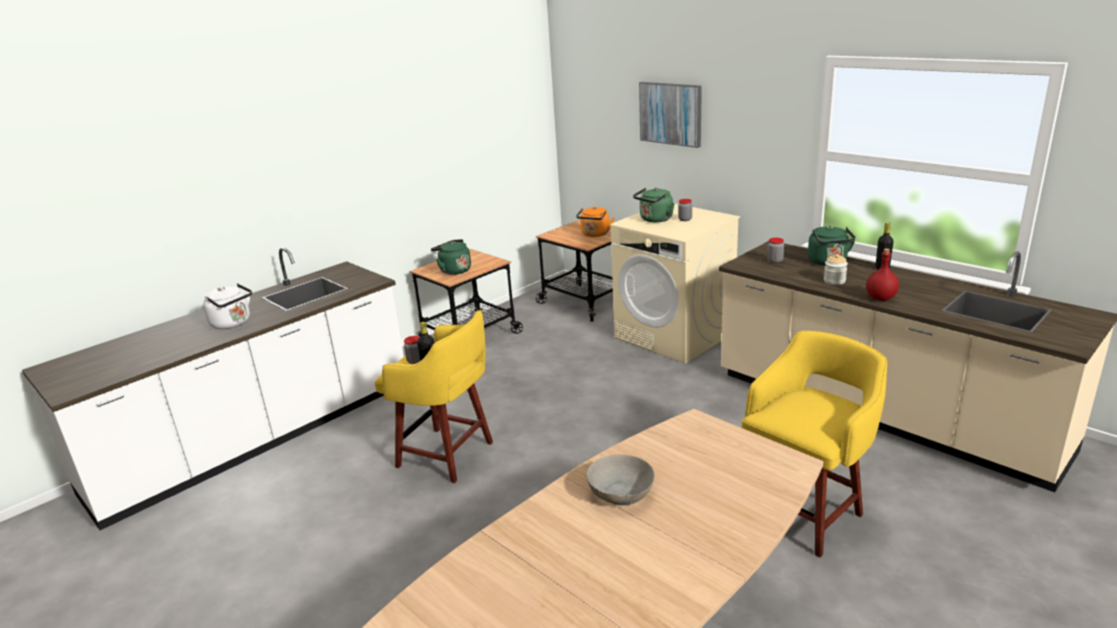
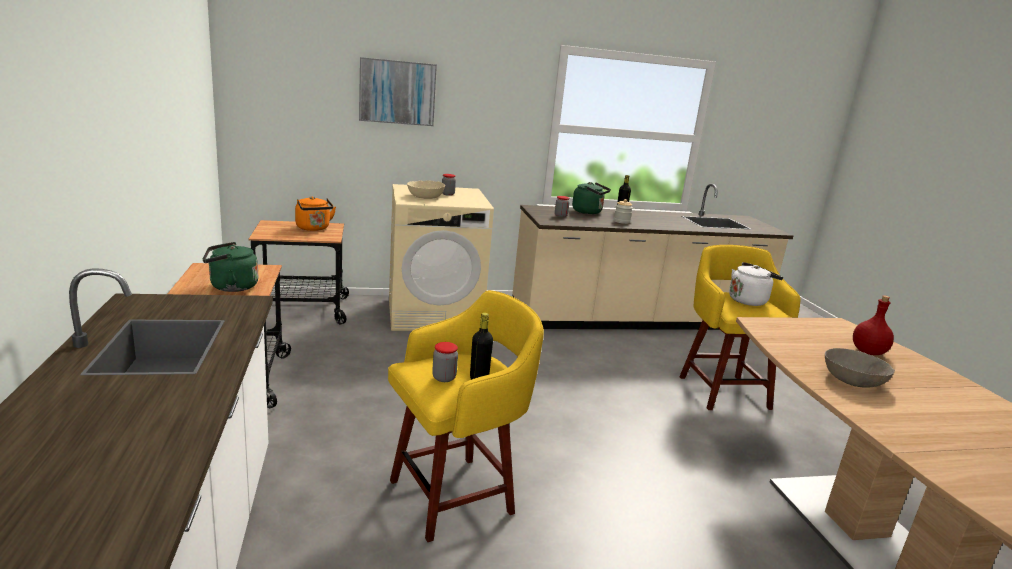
camera: 60 degrees left, 5 degrees down
white kettle [203,283,252,329] -> white kettle moved to [729,262,783,306]
green kettle [633,188,675,222] -> beige bowl [407,180,445,199]
red bottle [866,249,899,301] -> red bottle moved to [853,295,894,355]

